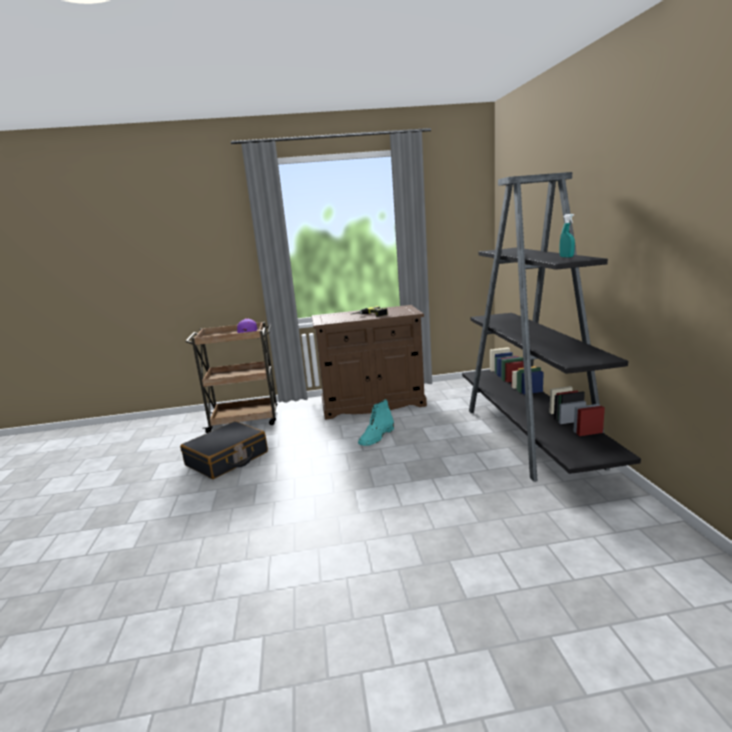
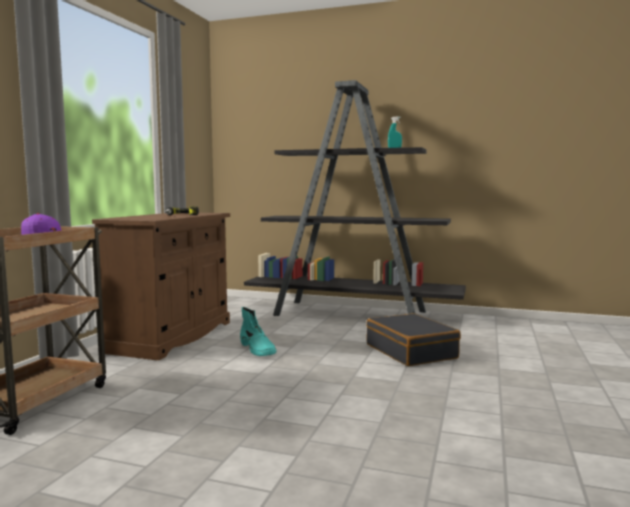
camera: 65 degrees left, 10 degrees down
black suitcase [180,421,268,479] -> black suitcase moved to [366,313,461,366]

